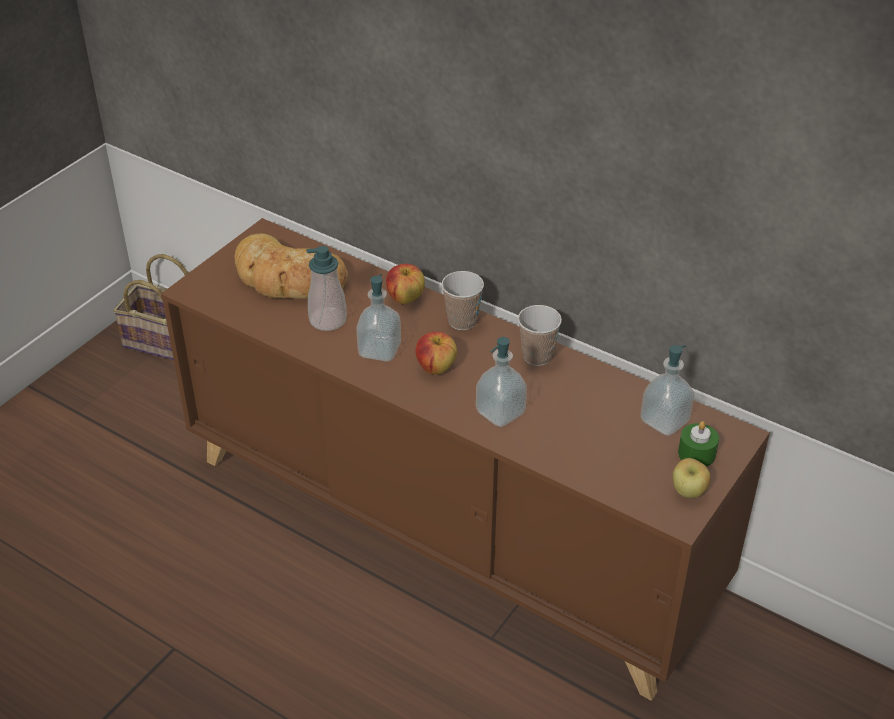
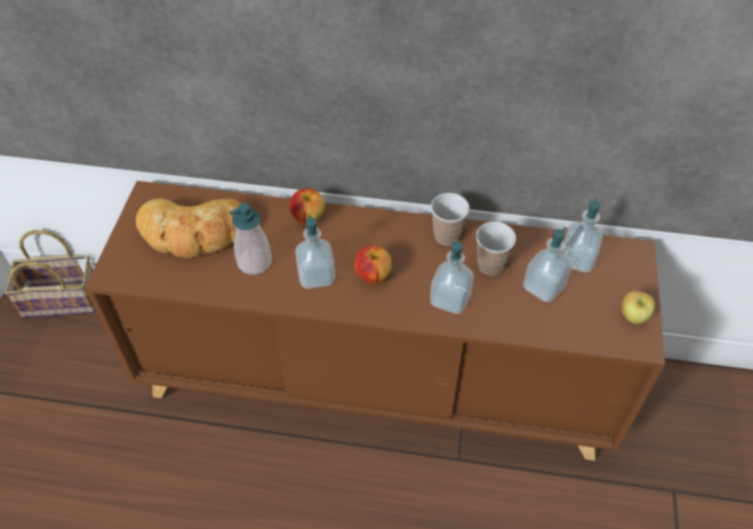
camera: 25 degrees left, 10 degrees up
cup [442,271,484,330] -> cup moved to [476,222,516,275]
green candle [678,421,719,467] -> none
none -> soap dispenser [523,228,571,302]

